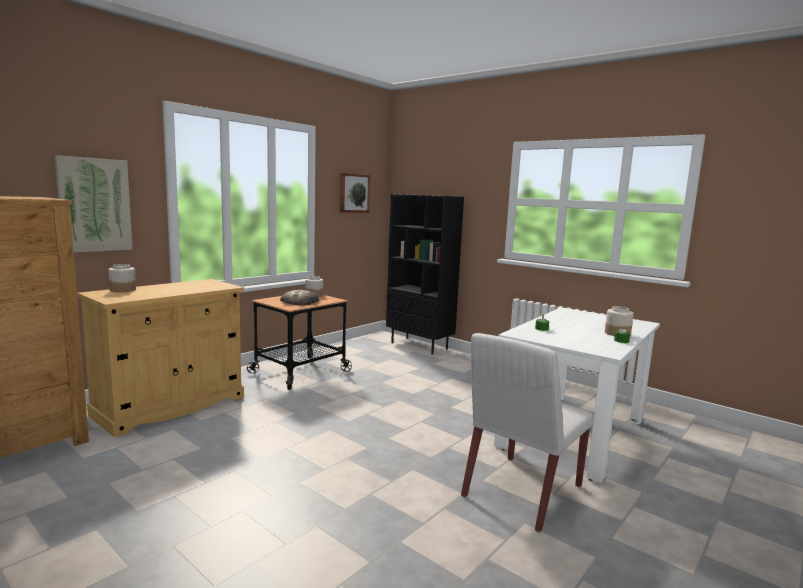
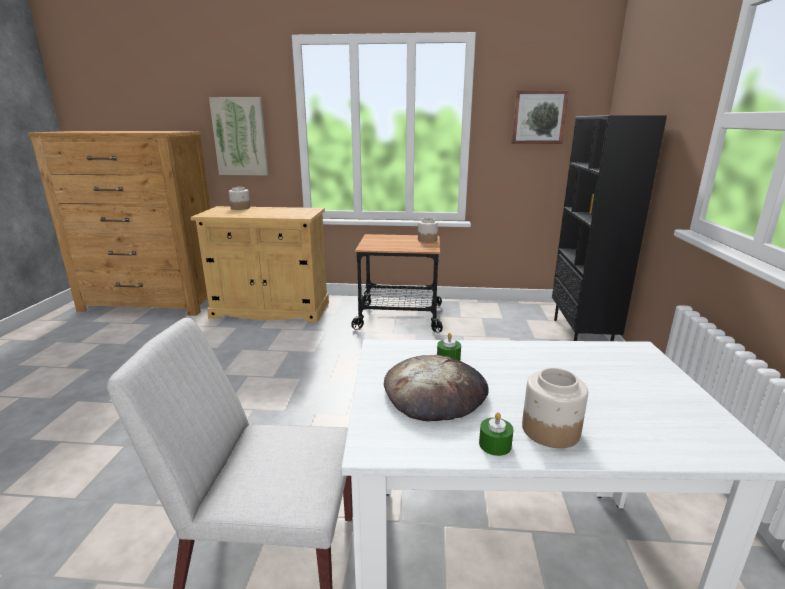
camera: 55 degrees right, 10 degrees up
bread [280,289,319,305] -> bread moved to [384,355,489,421]

